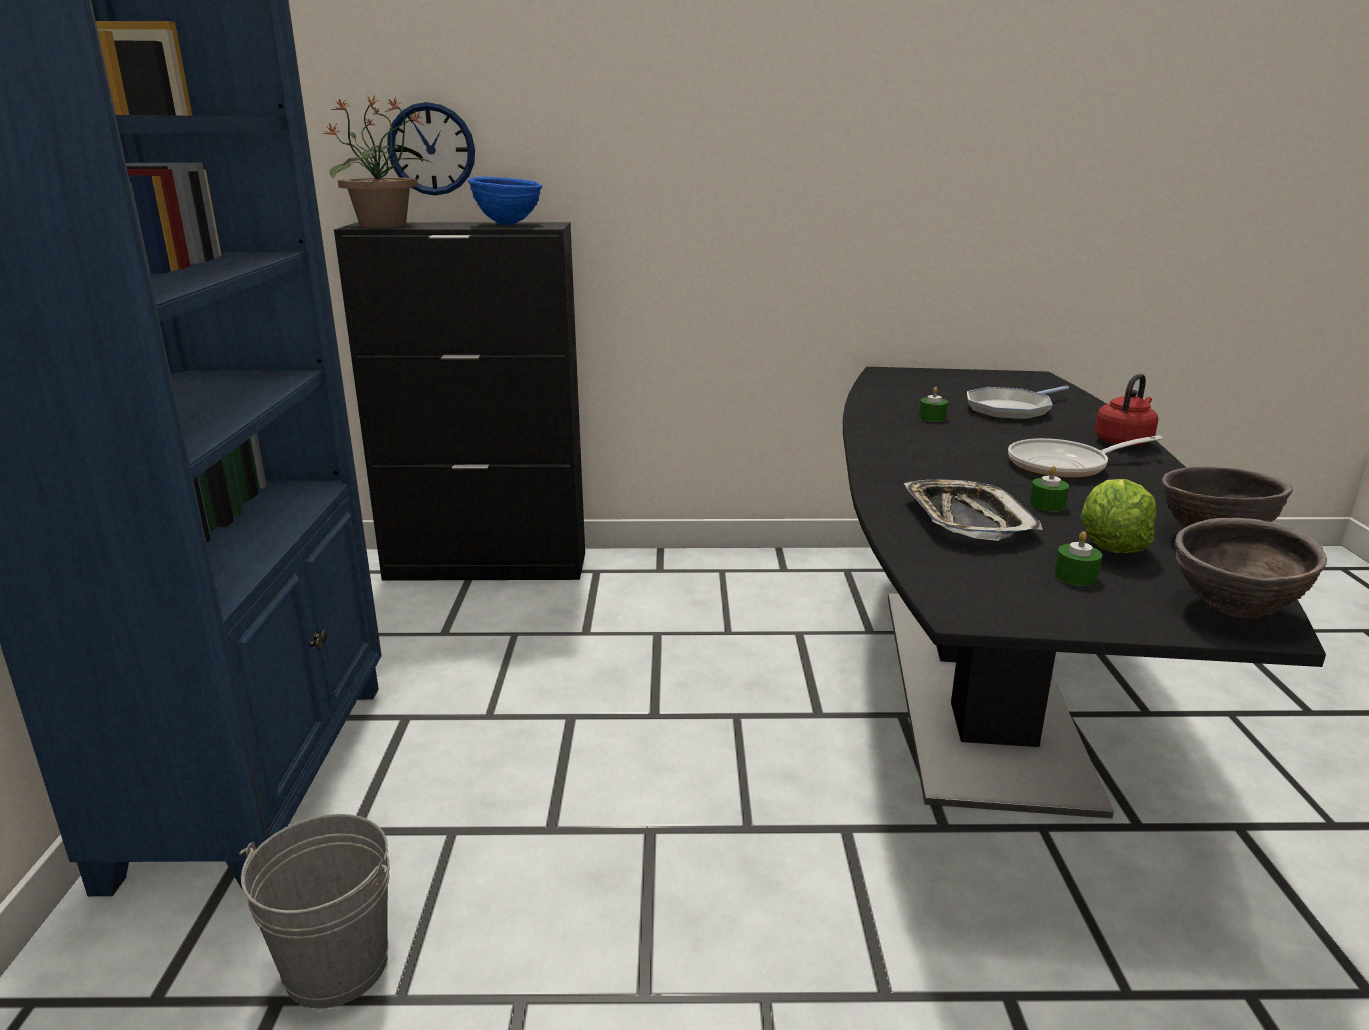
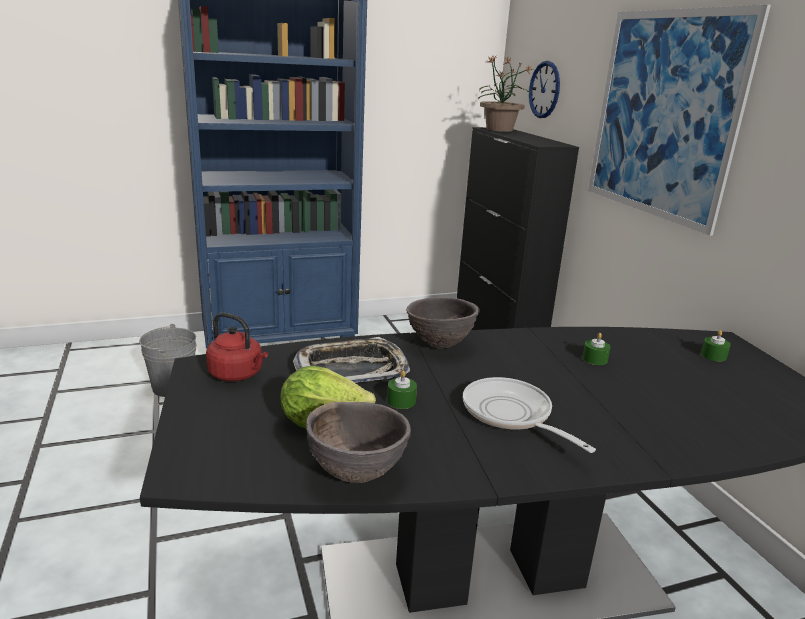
camera: 70 degrees right, 0 degrees up
blue bowl [468,177,543,225] -> none
frying pan [967,386,1069,420] -> none
green candle [1054,531,1102,586] -> green candle moved to [701,330,731,362]
red kettle [1095,374,1158,446] -> red kettle moved to [206,313,268,381]
brown bowl [1175,518,1327,618] -> brown bowl moved to [406,297,480,349]
none -> picture [588,5,771,236]

